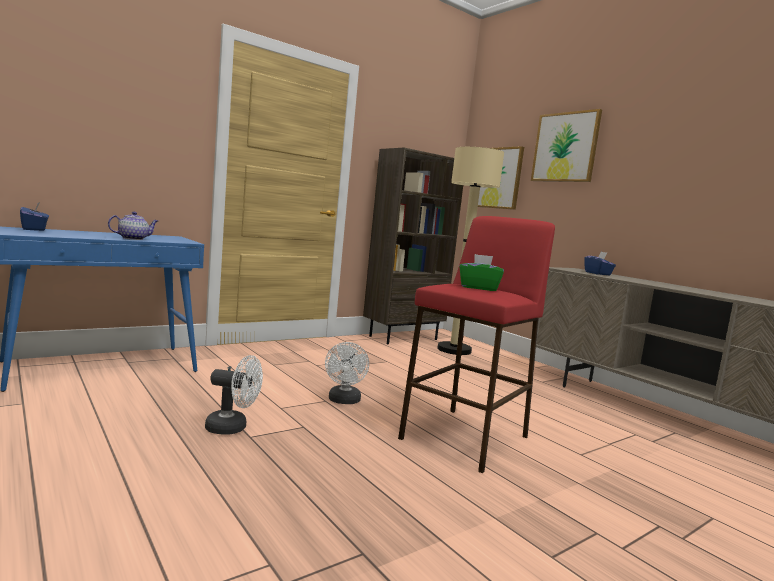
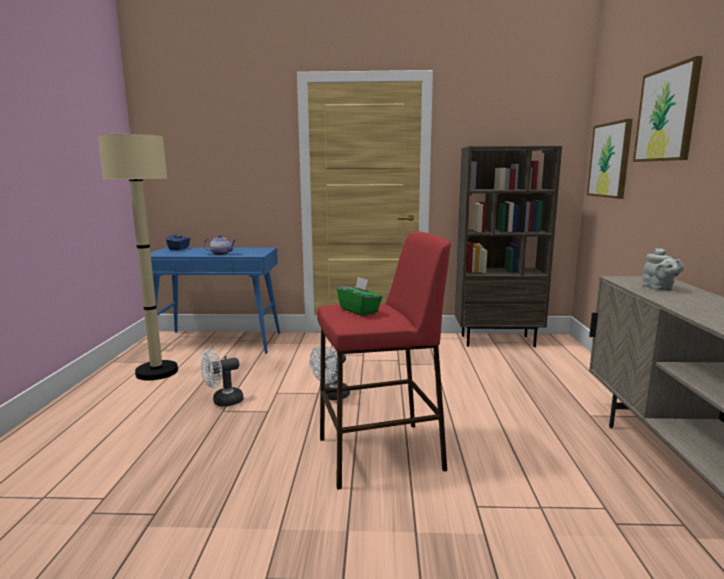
camera: 40 degrees right, 5 degrees up
white fan [205,355,263,435] -> white fan turned 105 degrees clockwise [200,349,243,406]
beige floor lamp [437,147,504,355] -> beige floor lamp moved to [98,134,178,380]
blue tissue box [584,252,616,275] -> grey teapot [643,248,684,290]

